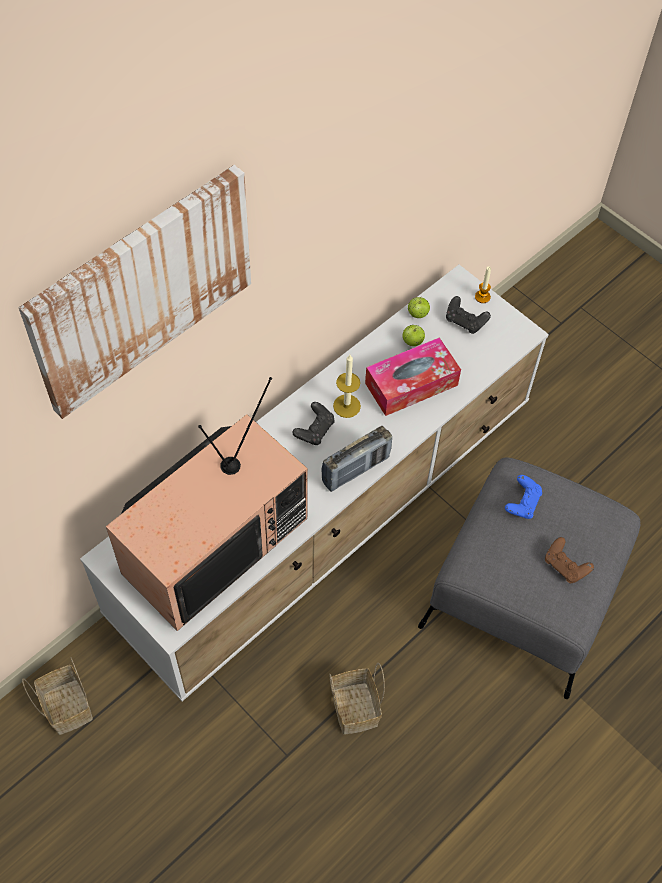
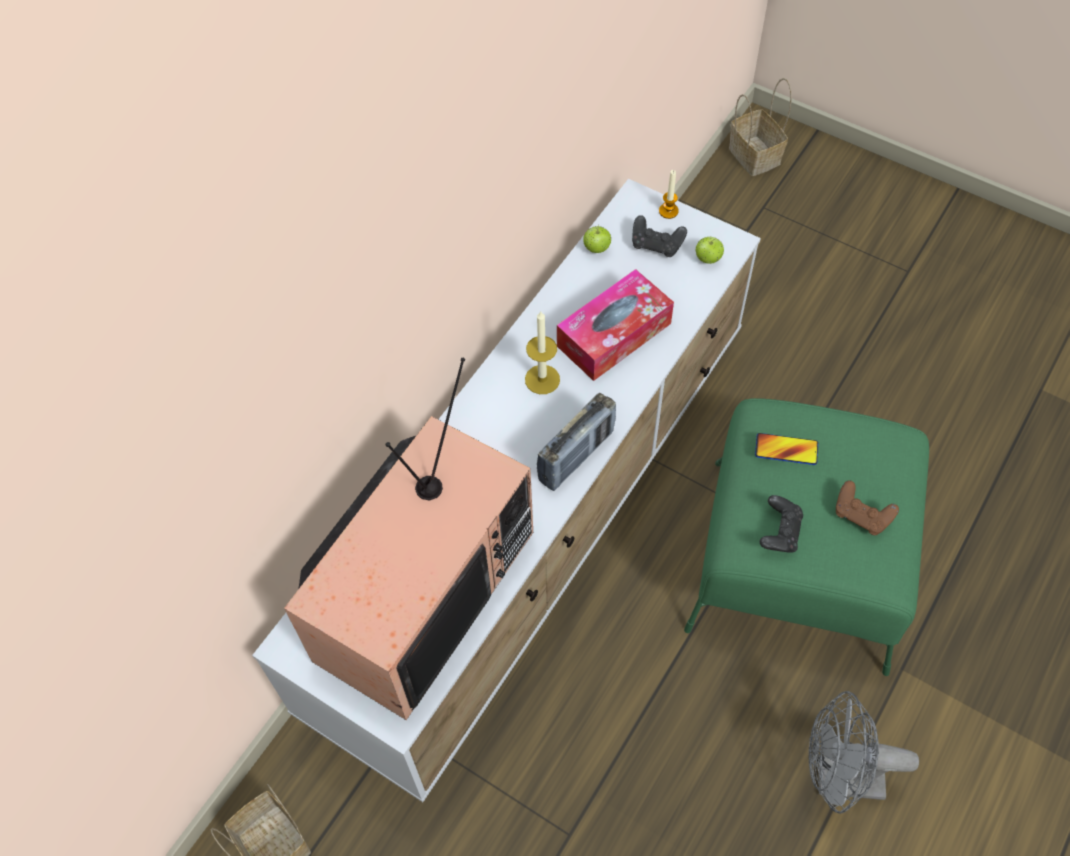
camera: 10 degrees left, 0 degrees up
picture [19,165,251,419] -> none
black game controller [292,402,335,445] -> black game controller moved to [760,495,803,553]
basket [329,663,385,735] -> basket moved to [729,78,792,176]
apple [402,325,425,346] -> apple moved to [696,237,724,264]
grey ottoman [418,458,641,699] -> green ottoman [684,398,929,676]
blue game controller [505,475,542,519] -> phone [755,433,818,465]
none -> grey fan [808,691,919,814]

